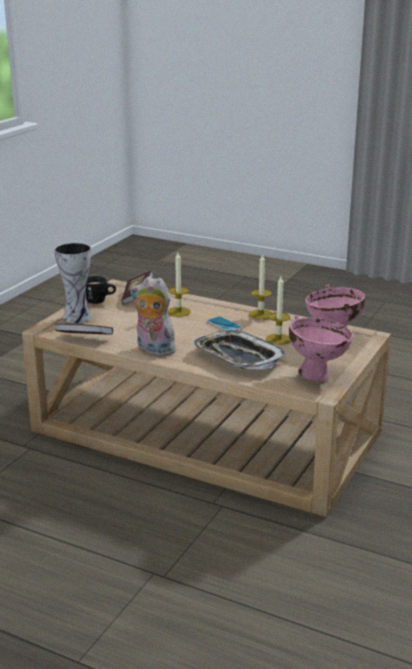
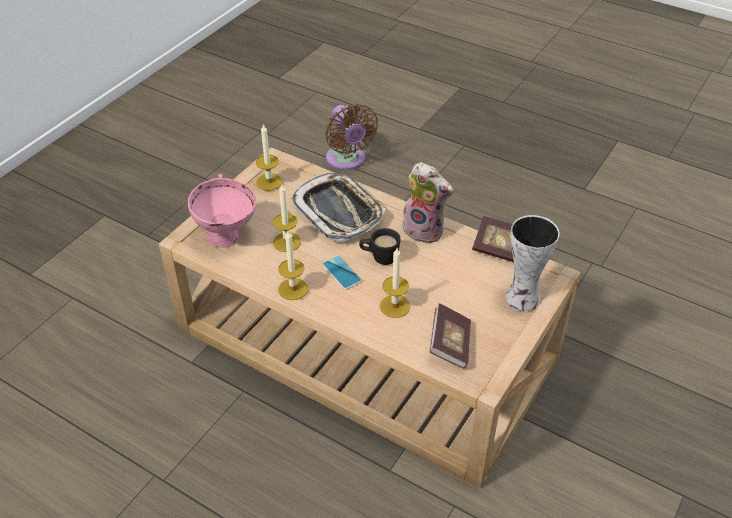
camera: 175 degrees left, 20 degrees up
black mug [86,276,116,304] -> black mug moved to [359,228,401,265]
pink bowl [289,315,353,382] -> candle [256,124,282,191]
none -> brown fan [325,104,378,170]

